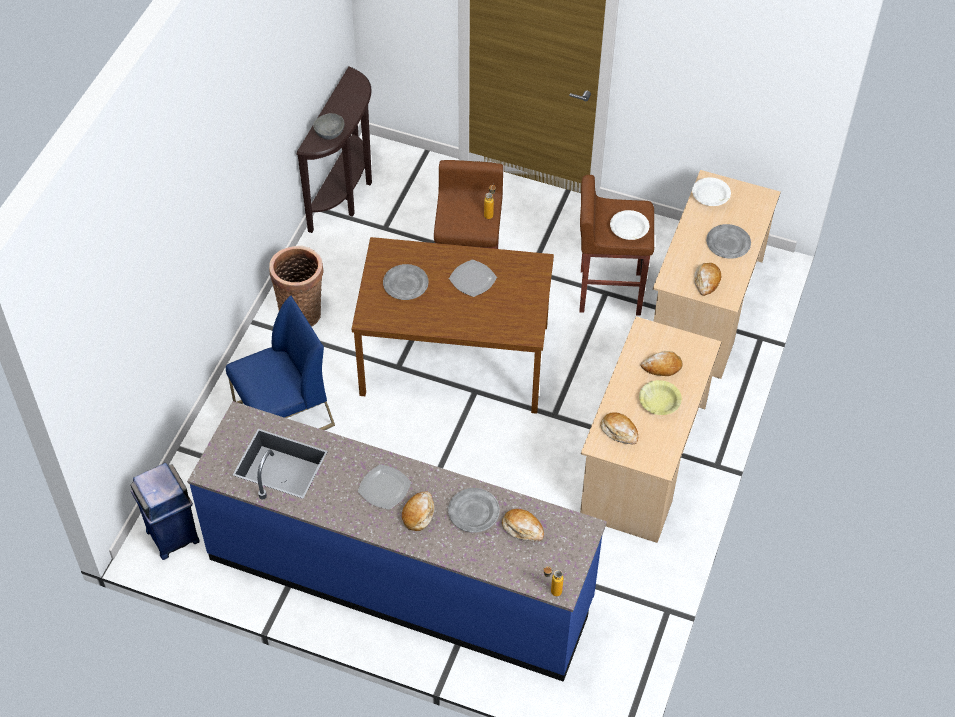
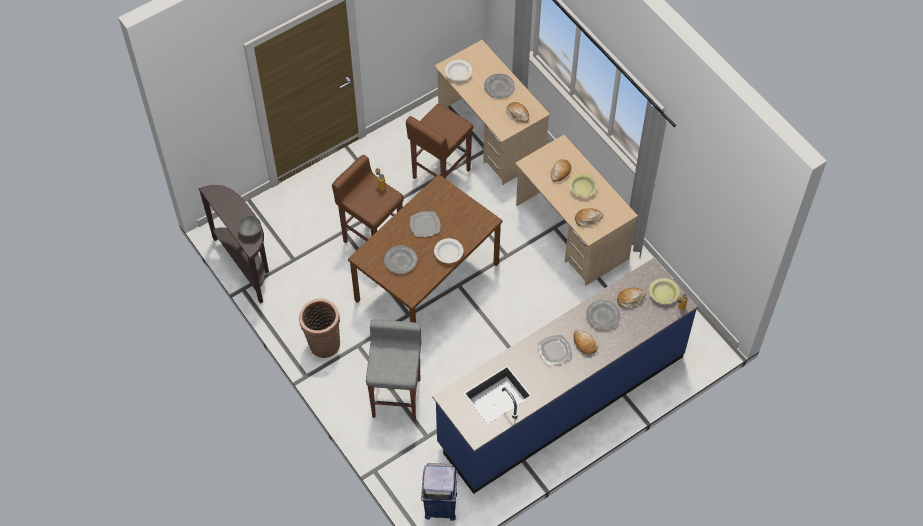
camera: 55 degrees left, 5 degrees up
blue chair [226,296,335,430] -> grey stool [366,320,421,421]
white bowl [610,210,649,240] -> white bowl moved to [434,238,463,263]
none -> yellow bowl [649,278,680,304]

